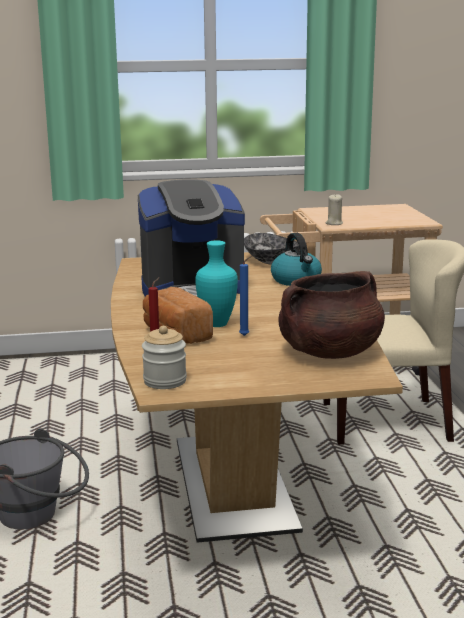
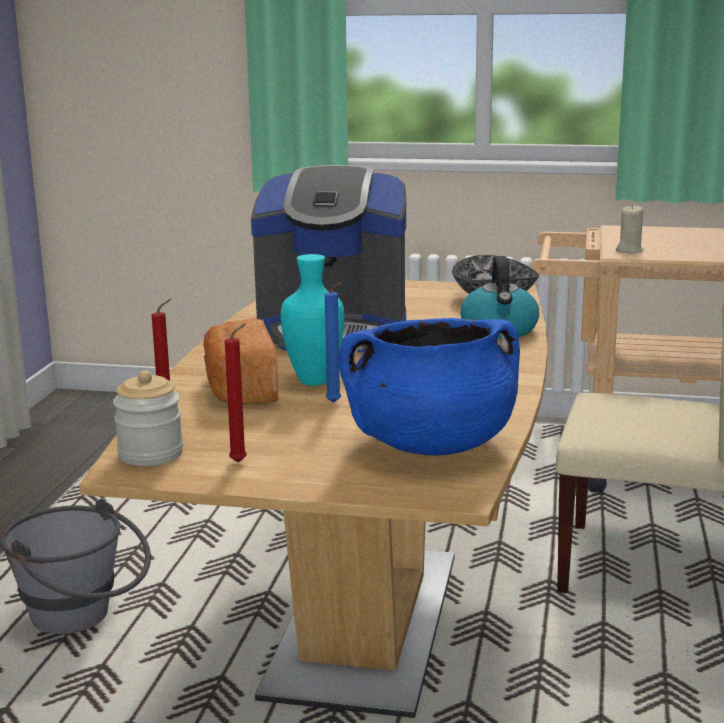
camera: 20 degrees right, 0 degrees up
brown cooking pot [279,271,385,359] -> blue cooking pot [339,318,520,455]
none -> red candle [225,323,247,463]

